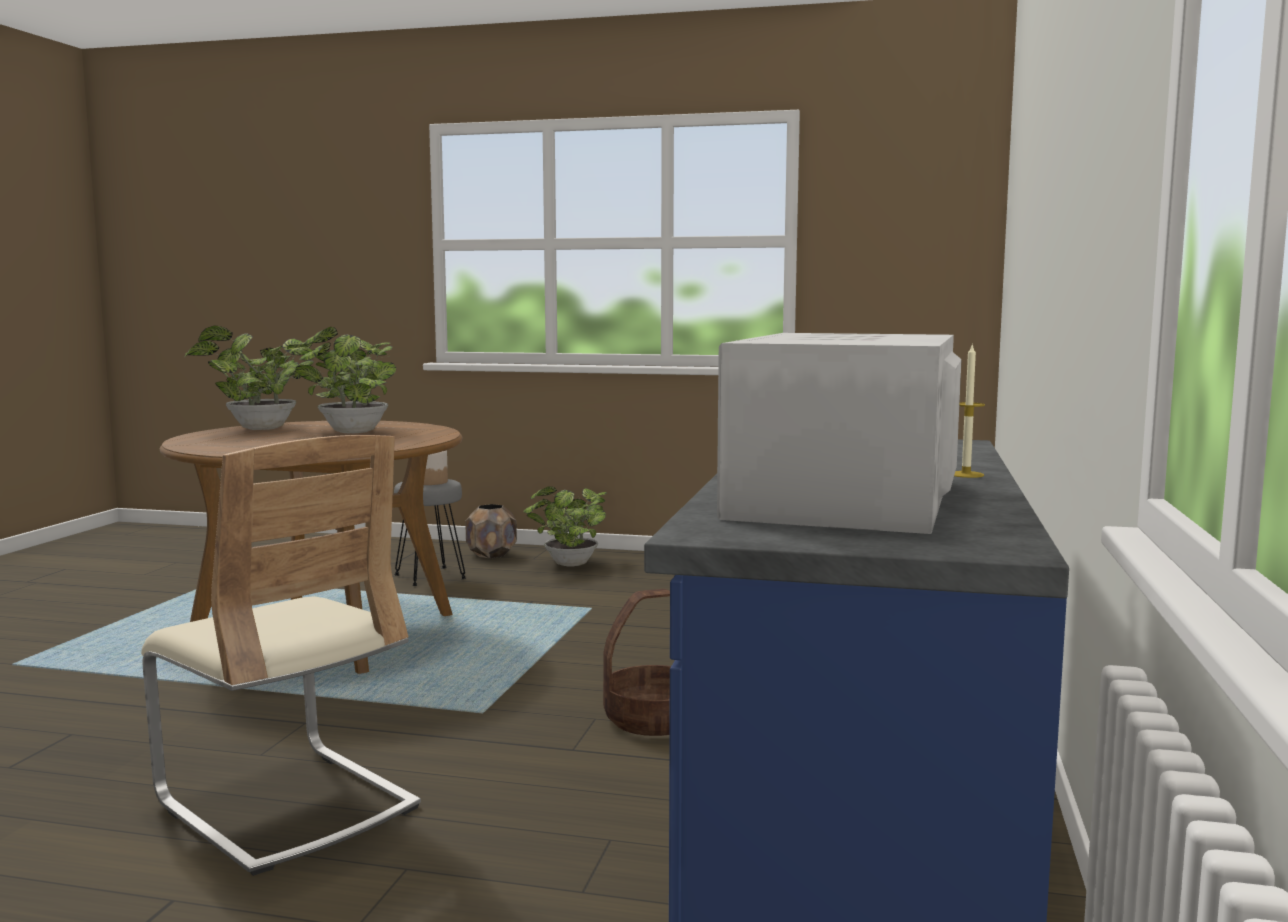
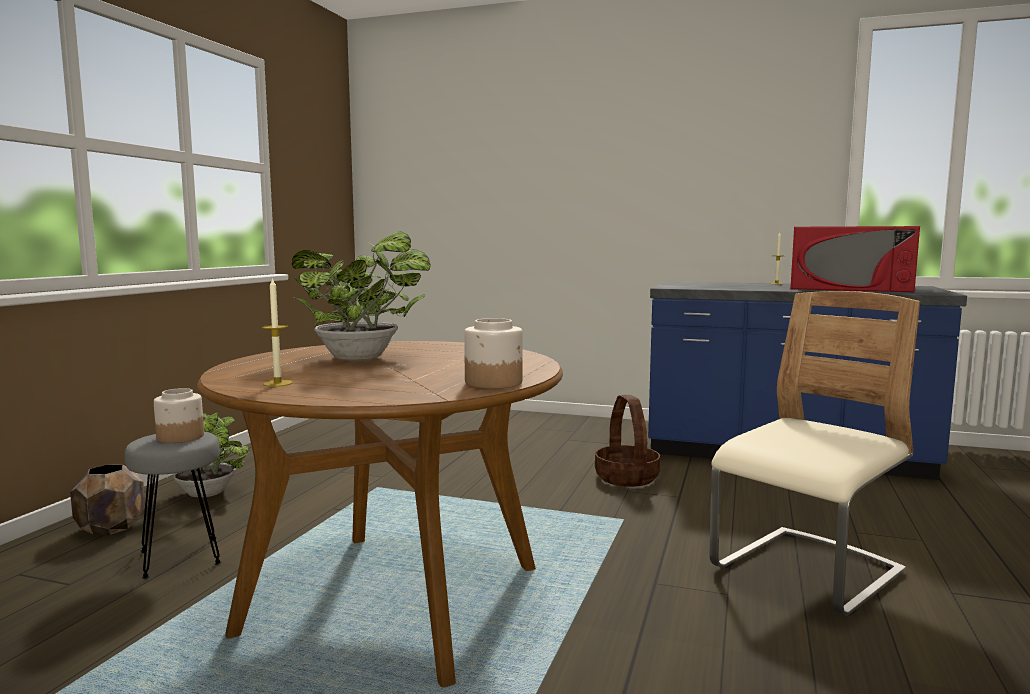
camera: 85 degrees left, 0 degrees up
potted plant [185,325,314,430] -> candle [262,277,293,387]
white microwave [717,333,961,534] -> red microwave [790,226,920,292]
none -> jar [464,318,523,389]

